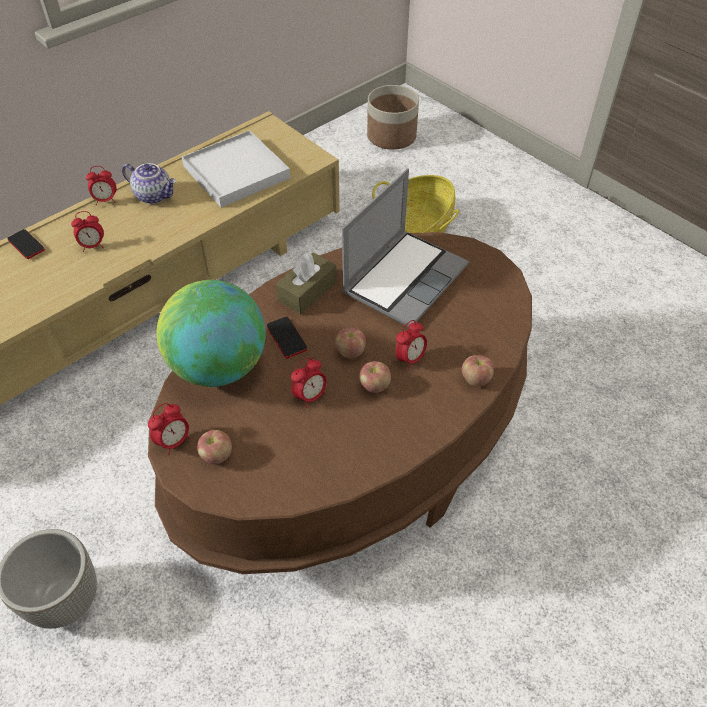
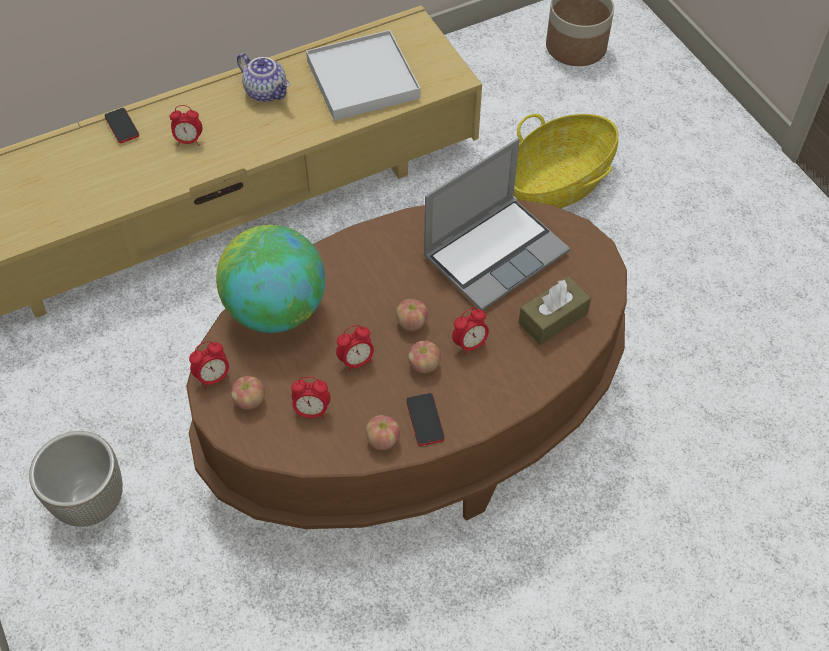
camera: 15 degrees right, 5 degrees up
alarm clock [86,166,116,205] -> alarm clock moved to [291,376,330,419]
phone [267,317,307,358] -> phone moved to [406,393,445,446]
brown tissue box [276,252,337,315] -> brown tissue box moved to [518,276,591,345]
apple [462,355,494,387] -> apple moved to [365,415,400,450]

